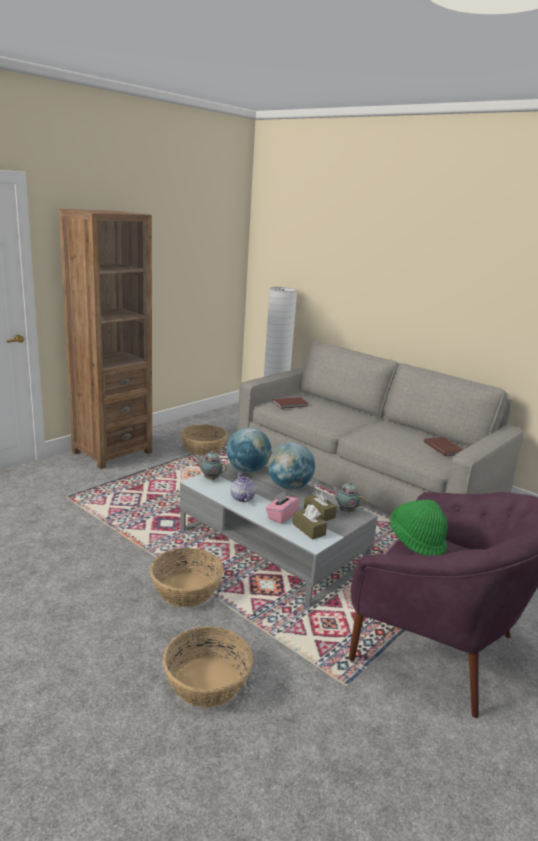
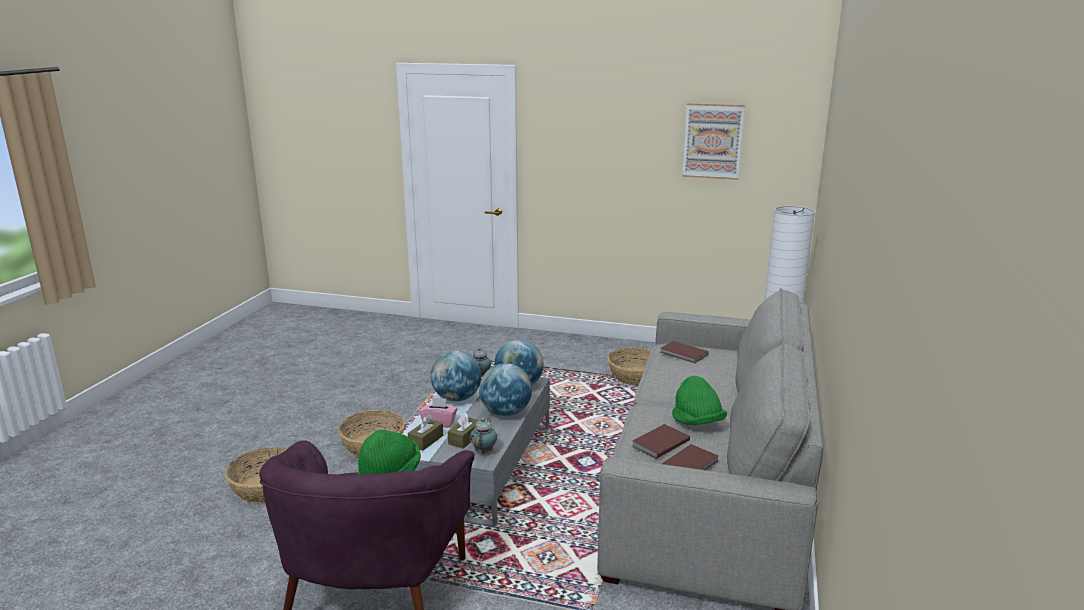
camera: 65 degrees right, 0 degrees up
brown bookcase [59,209,152,469] -> none
teapot [231,473,256,502] -> globe [431,351,482,402]
none -> brown book [632,424,690,459]
none -> green hat [672,376,727,425]
none -> picture [682,103,745,180]

